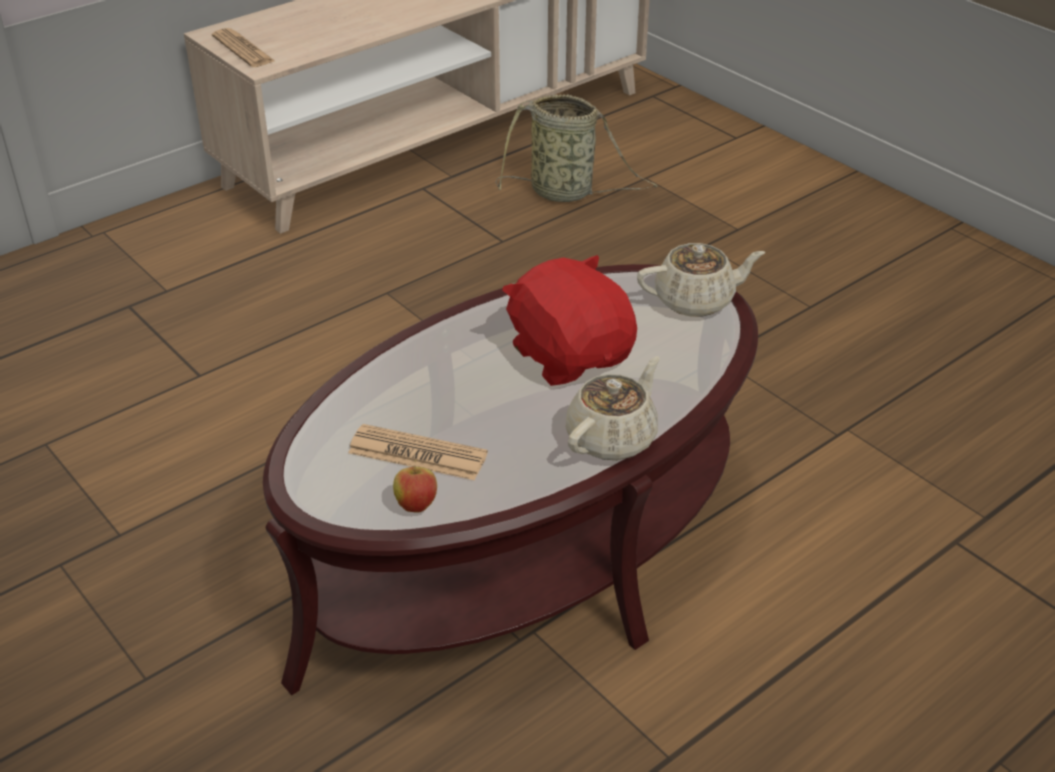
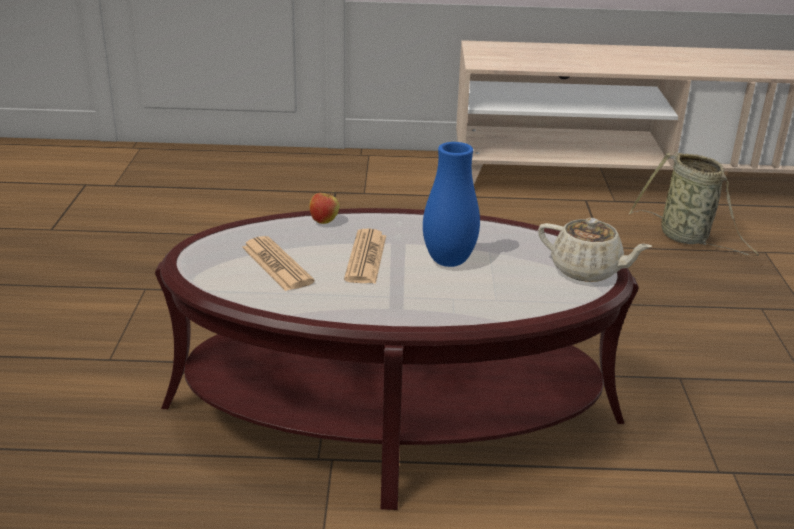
camera: 40 degrees right, 10 degrees down
newspaper [212,28,275,67] -> newspaper moved to [344,228,386,284]
apple [393,460,437,513] -> apple moved to [309,191,339,224]
red plush toy [502,255,637,386] -> blue vase [423,142,480,267]
beige teapot [566,356,660,460] -> none

